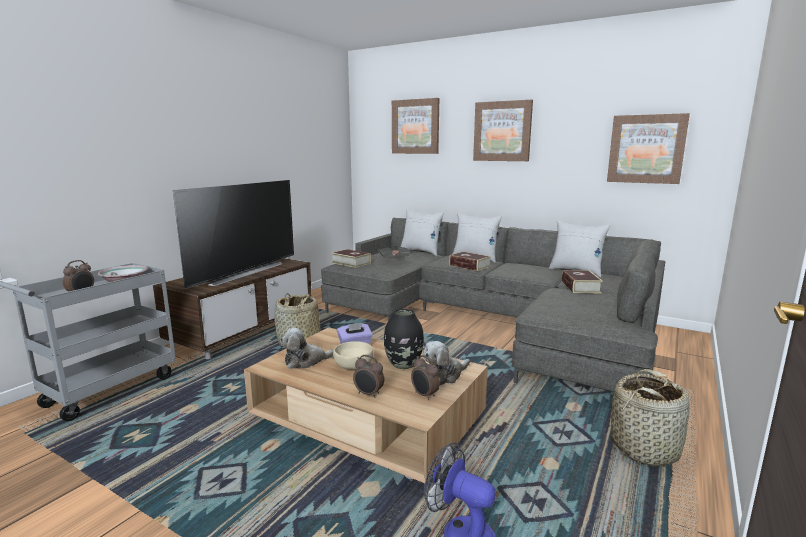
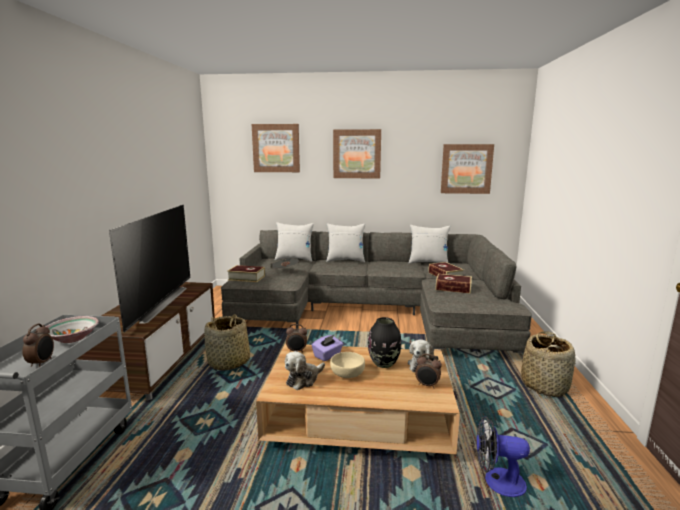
camera: 25 degrees left, 0 degrees up
alarm clock [353,355,384,398] -> alarm clock moved to [286,324,307,353]
book [449,252,491,271] -> book moved to [435,274,472,294]

